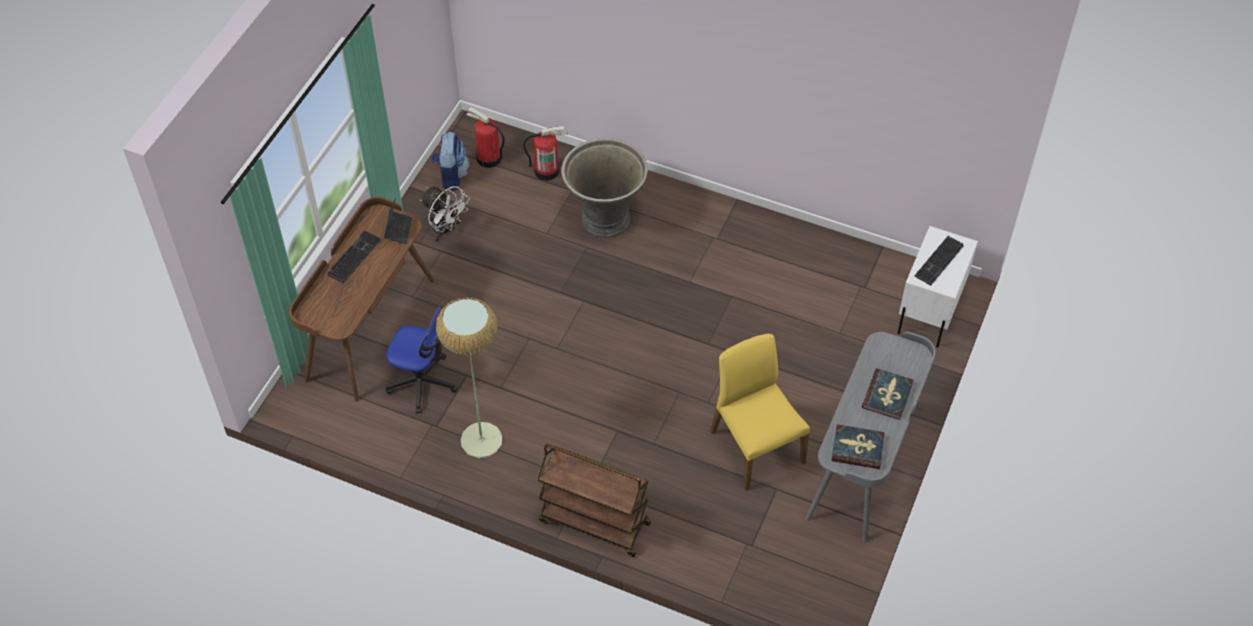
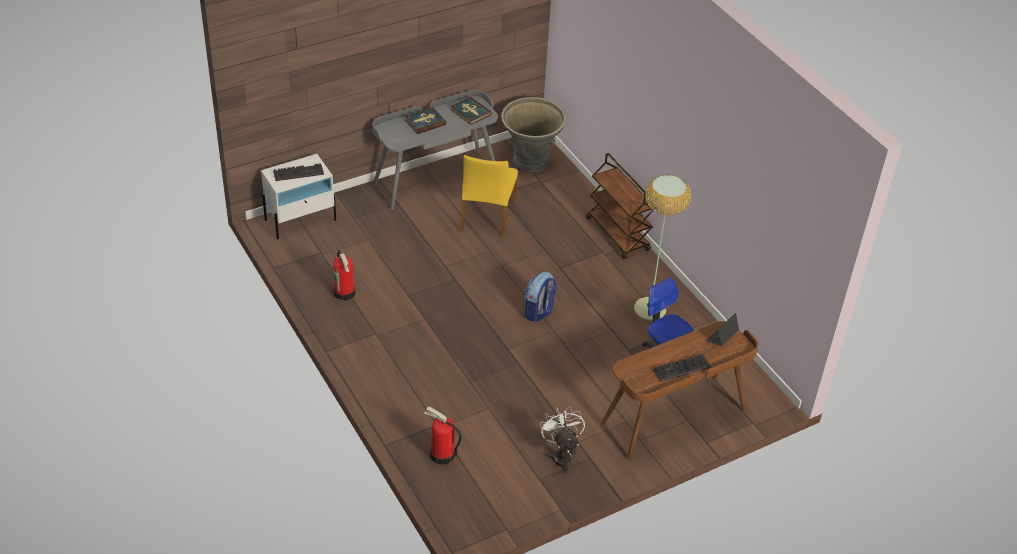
camera: 145 degrees left, 10 degrees down
laptop [384,197,412,244] -> laptop moved to [705,313,739,346]
backpack [432,132,470,191] -> backpack moved to [525,272,557,322]
fire extinguisher [466,107,505,168] -> fire extinguisher moved to [333,250,355,301]
grey planter [561,138,648,238] -> grey planter moved to [501,97,566,173]

